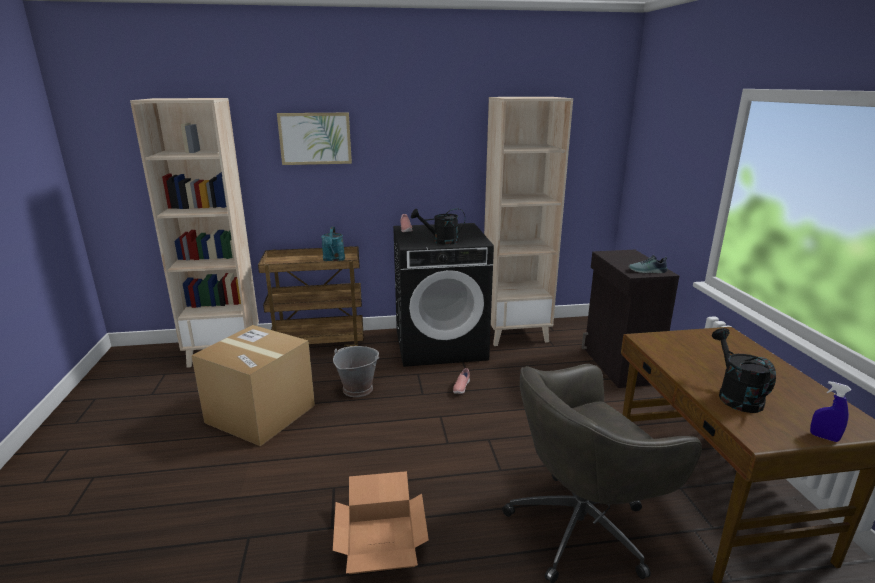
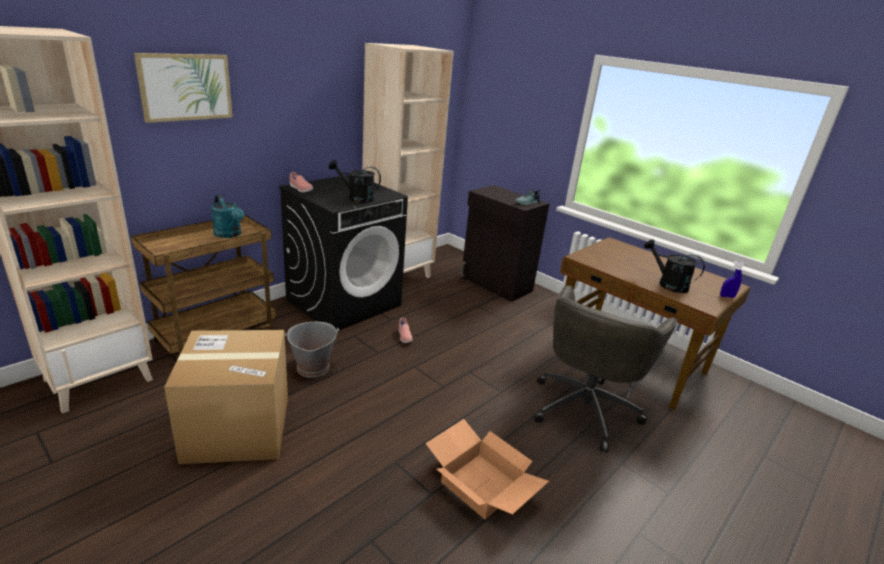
camera: 40 degrees left, 5 degrees up
black watering can [411,208,465,245] -> black watering can turned 60 degrees clockwise [328,160,381,203]

